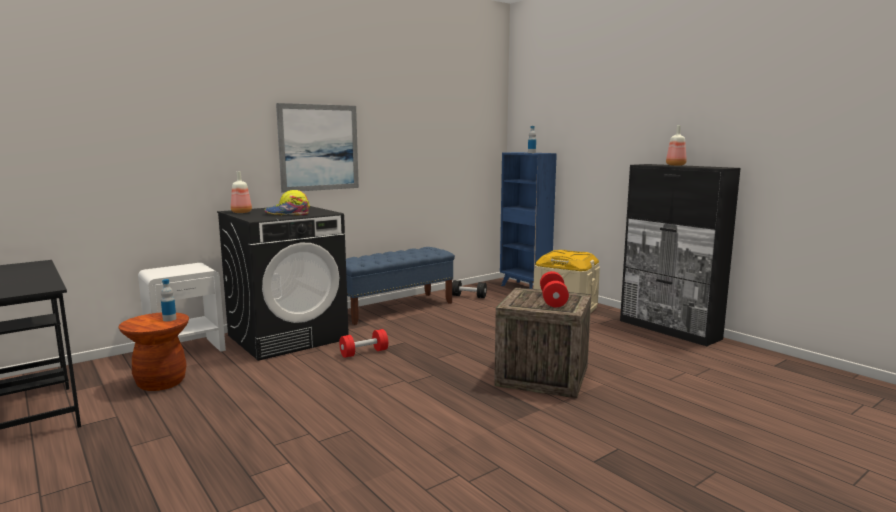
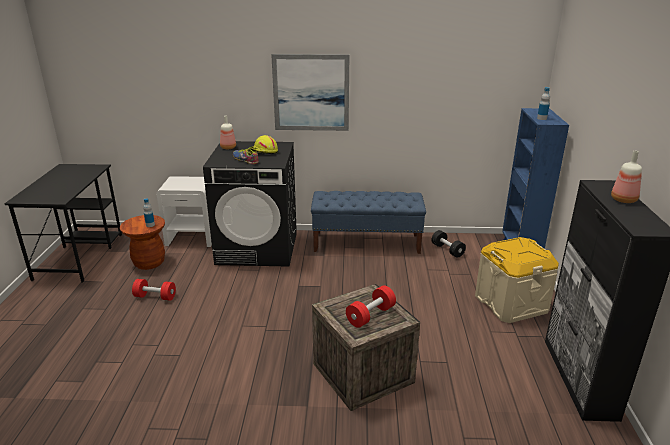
camera: 40 degrees right, 15 degrees up
red dumbbell [339,329,388,358] -> red dumbbell moved to [132,279,176,301]

